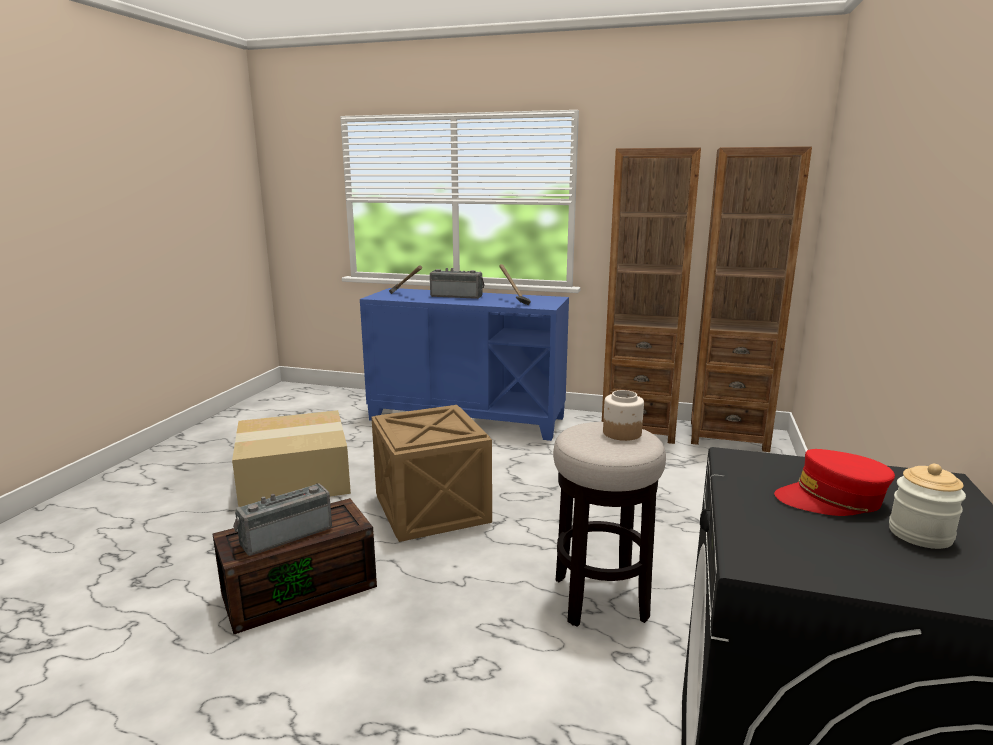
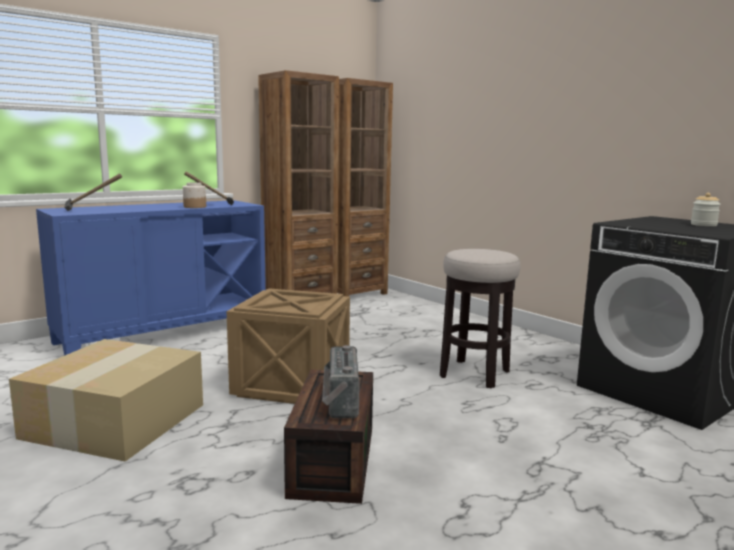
camera: 55 degrees left, 5 degrees down
radio [430,268,484,299] -> none
jar [603,390,644,441] -> jar moved to [183,182,206,208]
red cap [774,449,895,516] -> none

